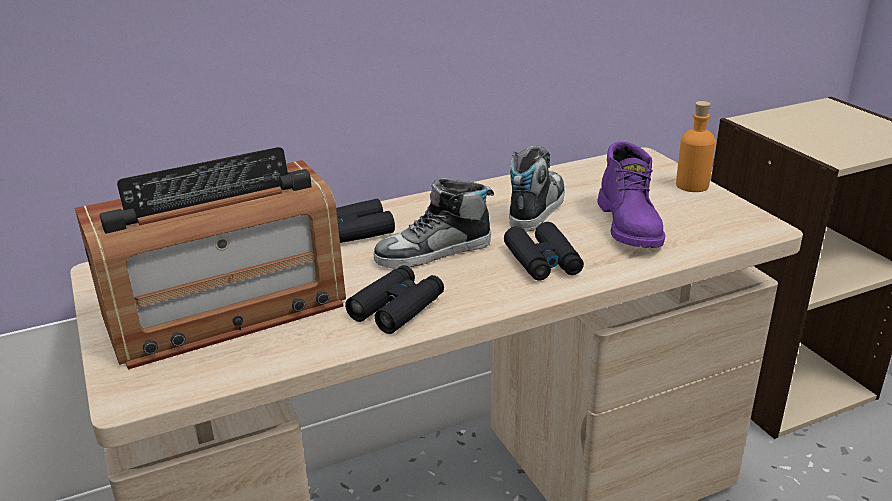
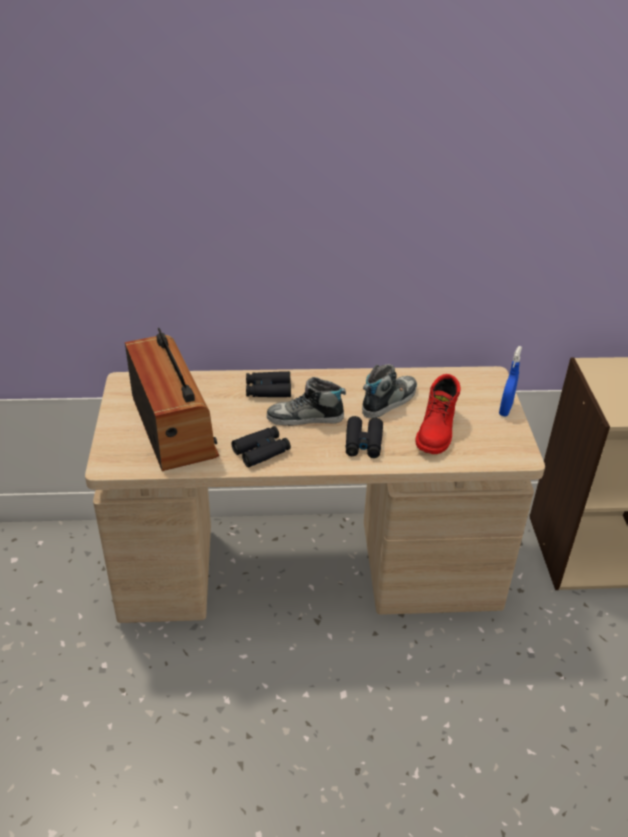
camera: 20 degrees right, 10 degrees up
radio [75,147,346,369] -> radio turned 105 degrees counterclockwise [125,328,219,471]
purple boot [597,141,665,248] -> red boot [415,374,461,454]
orange bottle [676,101,715,192] -> blue spray bottle [499,346,522,417]

